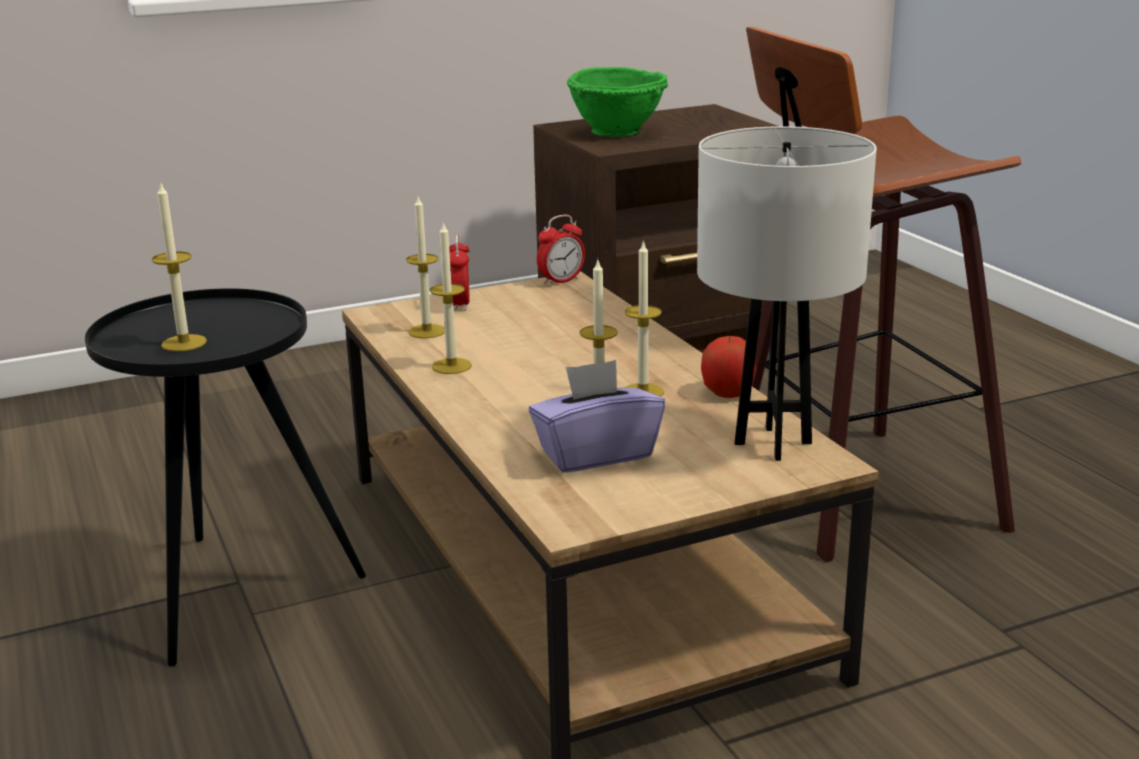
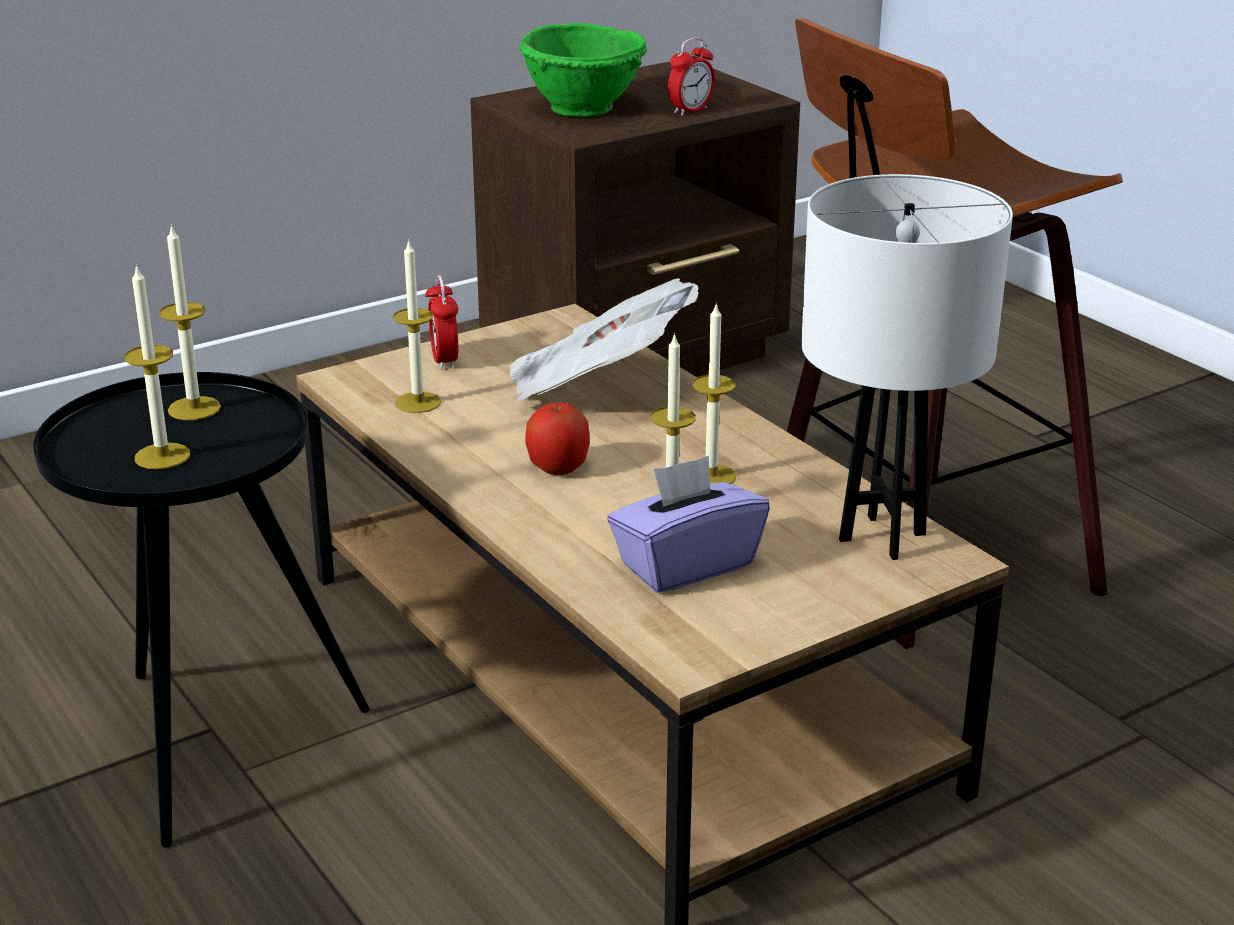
camera: 10 degrees left, 5 degrees up
candle [430,221,472,374] -> candle moved to [159,224,221,420]
alarm clock [537,215,585,286] -> alarm clock moved to [668,37,715,116]
apple [701,336,756,398] -> apple moved to [525,402,590,475]
none -> newspaper [510,278,699,402]

